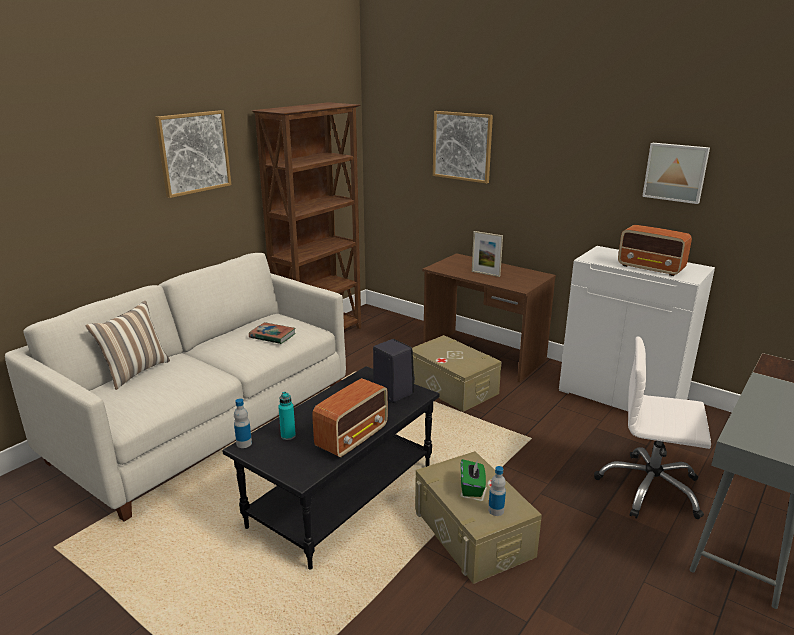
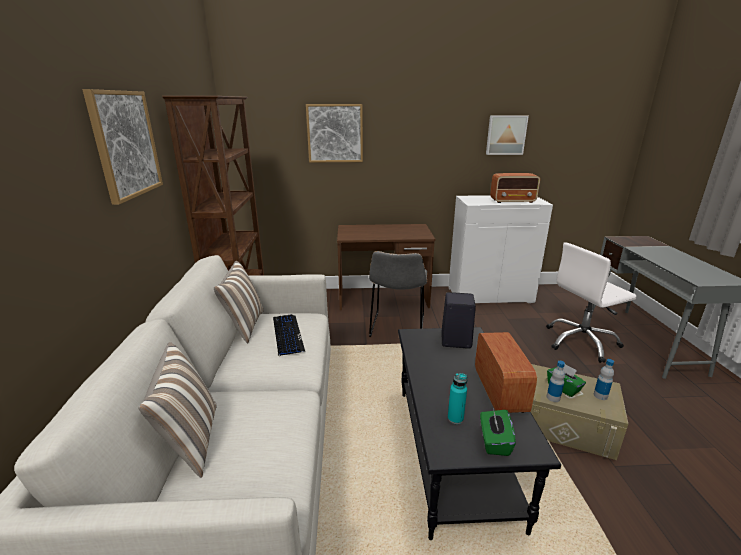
camera: 40 degrees left, 0 degrees up
bottle [234,399,252,448] -> bottle moved to [546,361,565,402]
book [249,322,296,344] -> keyboard [273,314,305,357]
beige storage box [412,335,502,412] -> grey chair [369,251,427,337]
picture frame [472,231,503,277] -> none
none -> pillow [214,261,264,343]
none -> green tissue box [480,408,516,456]

